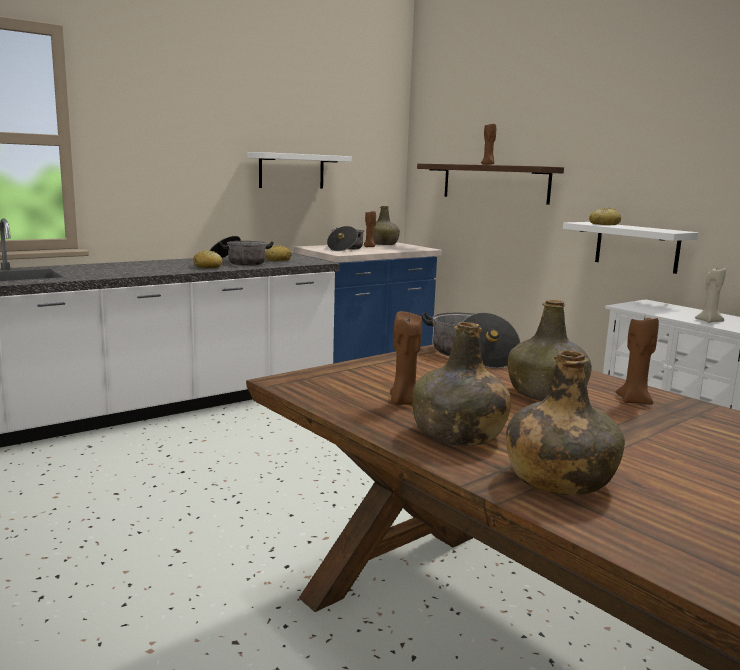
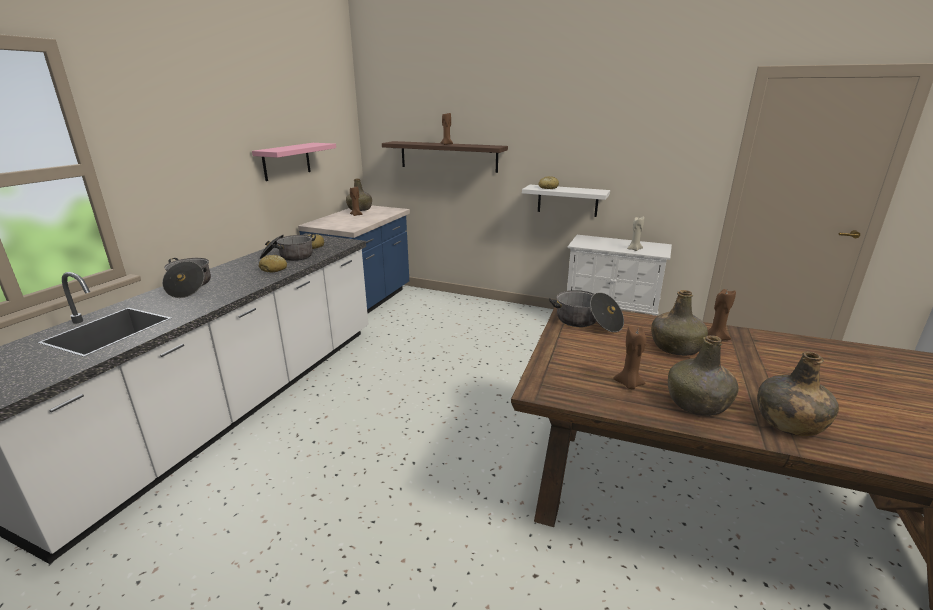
camera: 30 degrees left, 10 degrees up
white shelf [247,152,352,189] -> pink shelf [252,143,336,181]
cooking pot [327,226,364,251] -> cooking pot moved to [162,258,211,298]

